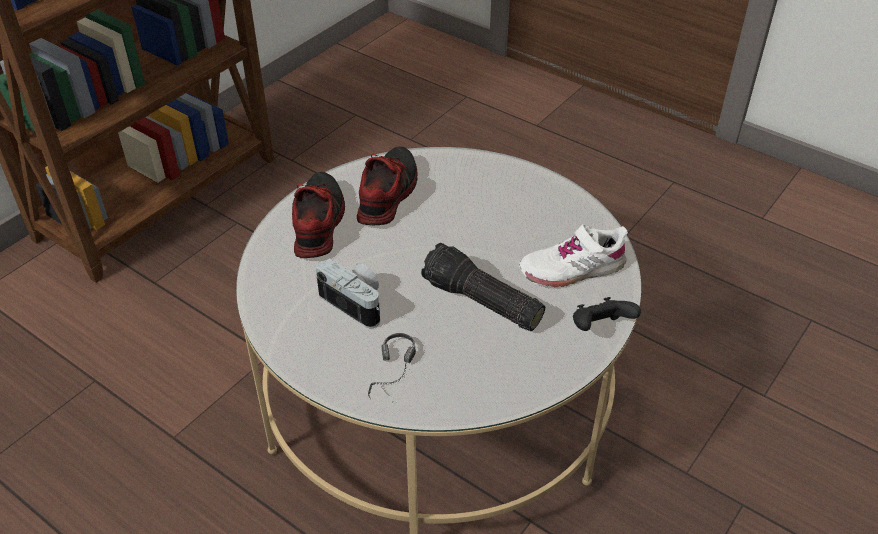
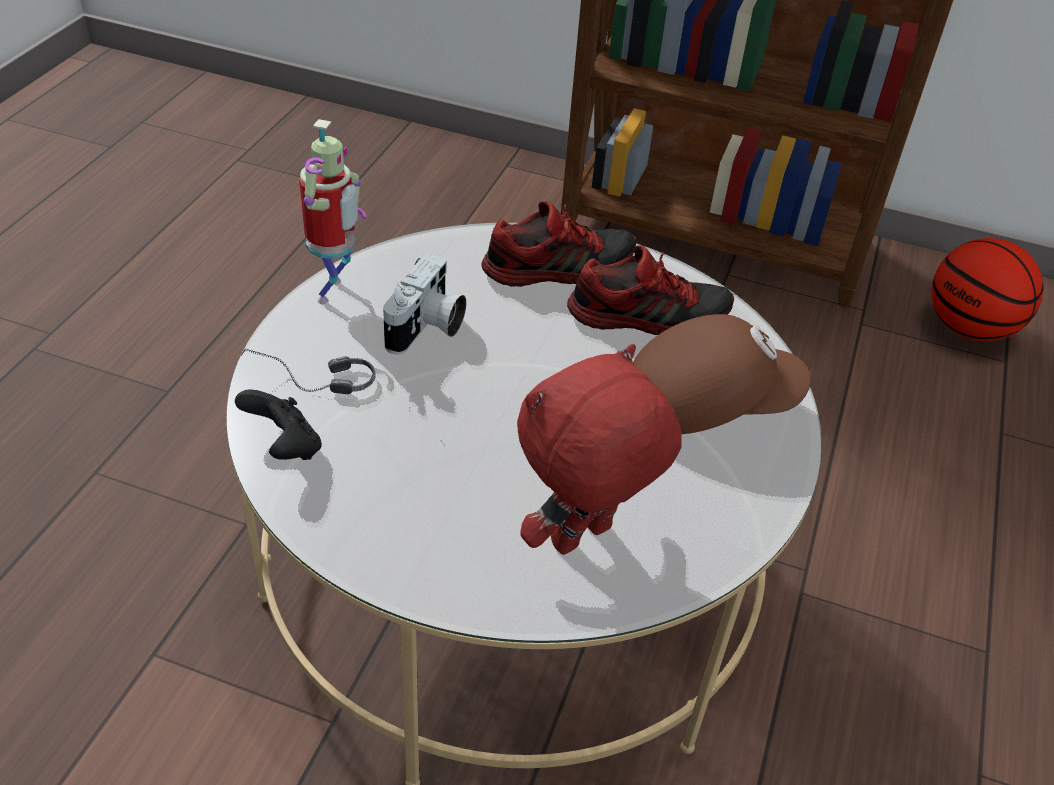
camera: 70 degrees right, 0 degrees up
flashlight [421,243,545,331] -> none
white shoe [519,224,628,287] -> red plush toy [517,344,682,555]
black game controller [573,297,641,331] -> black game controller moved to [235,389,322,460]
none -> toy robot [299,119,366,304]
none -> brown cap [633,314,811,434]
none -> basketball [932,238,1043,341]

